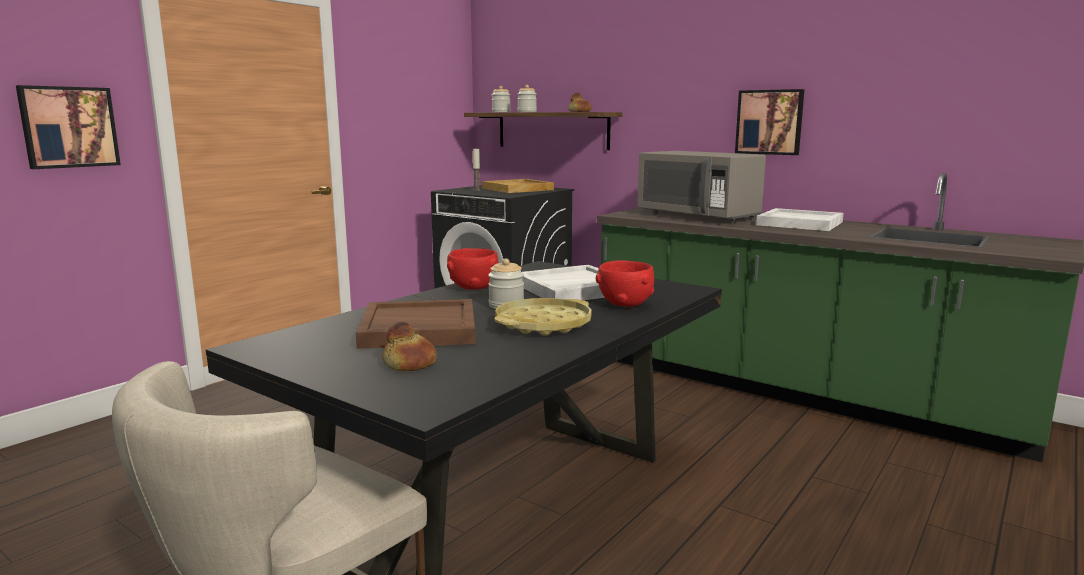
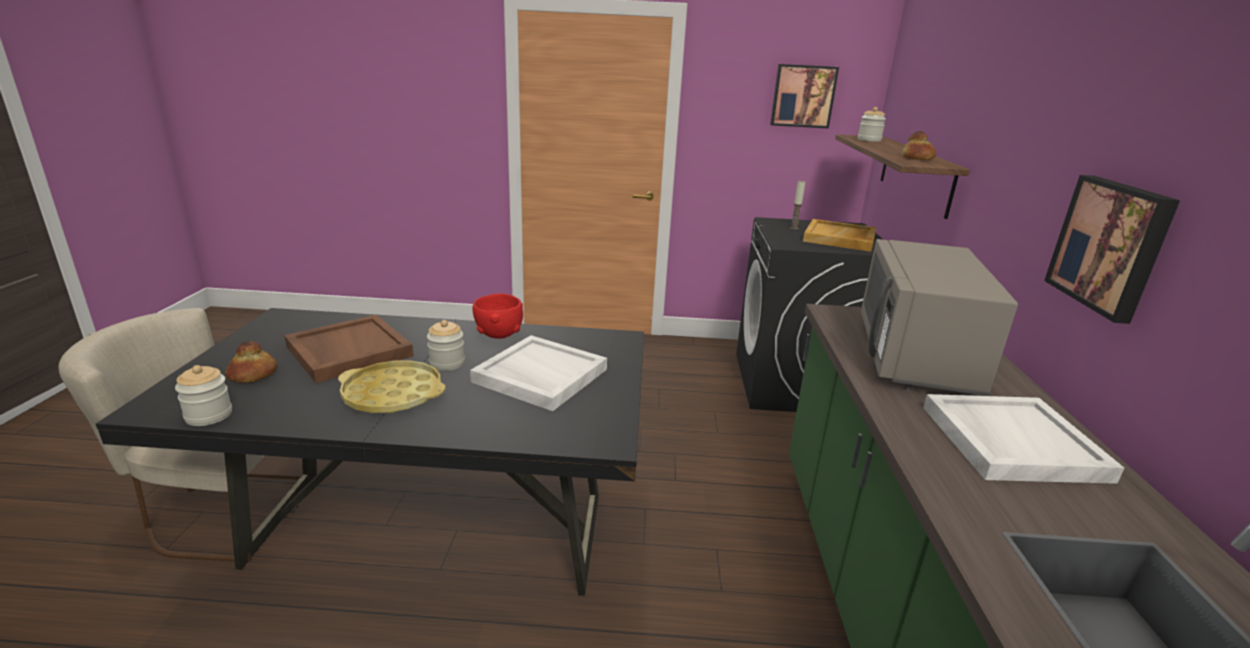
camera: 55 degrees right, 10 degrees up
picture [16,85,121,169] -> picture moved to [770,64,839,129]
jar [517,85,537,112] -> jar moved to [175,365,232,426]
red bowl [596,260,654,307] -> none

